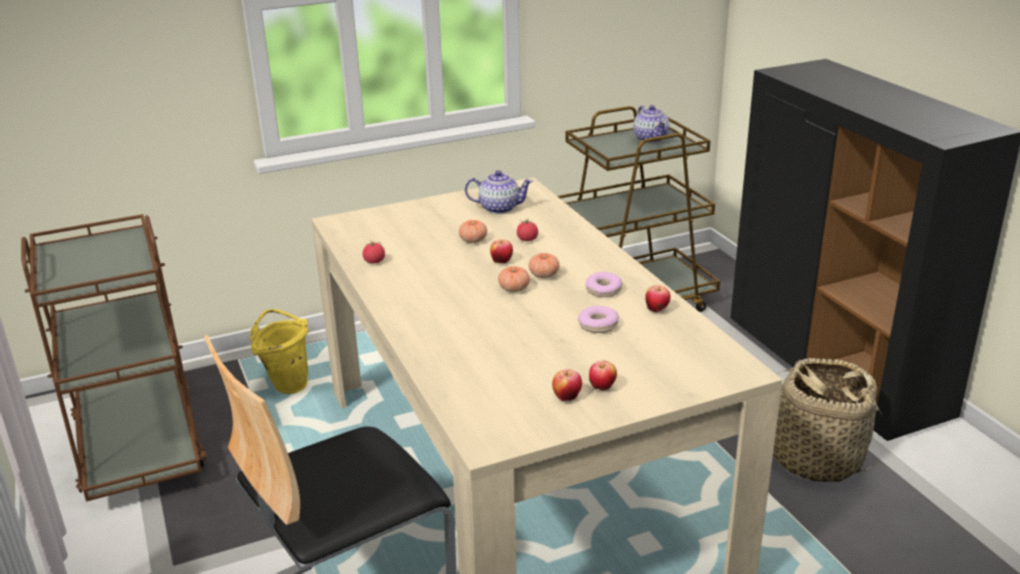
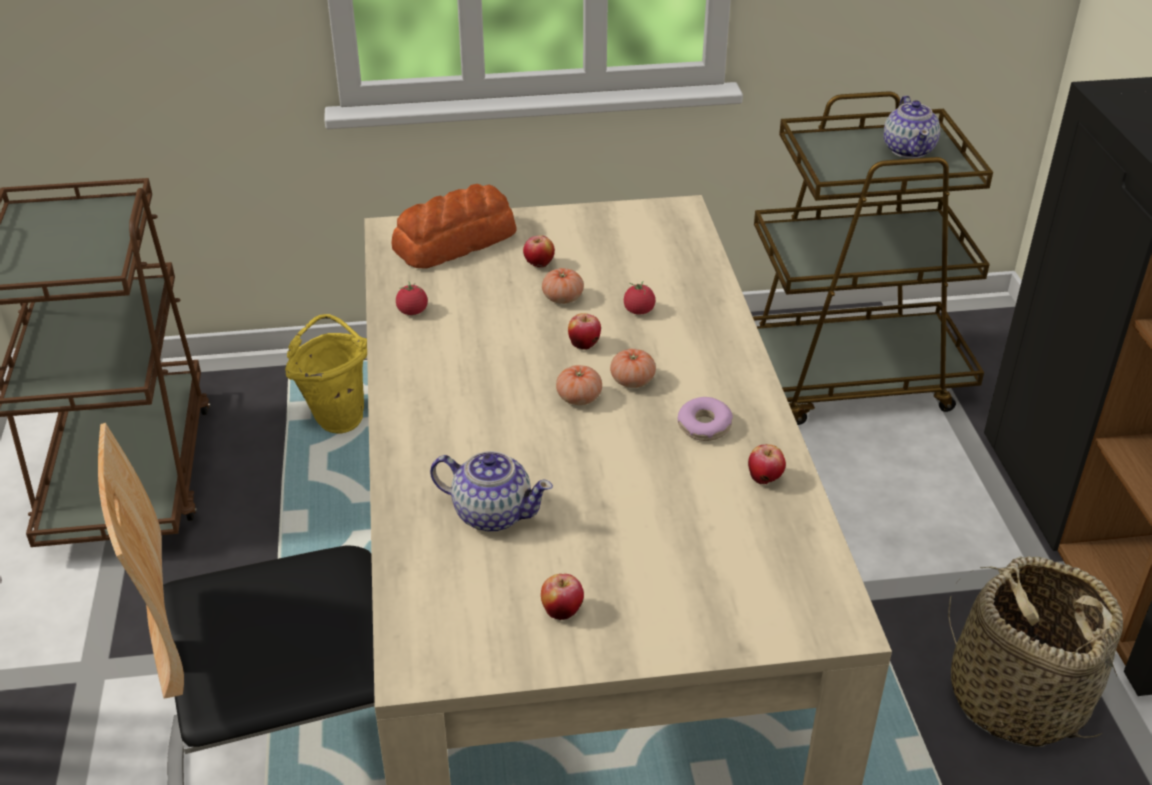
camera: 15 degrees right, 10 degrees up
teapot [465,170,533,214] -> teapot moved to [430,451,553,532]
donut [578,306,619,333] -> none
apple [589,361,617,390] -> apple moved to [523,235,555,267]
none -> bread [391,184,517,269]

